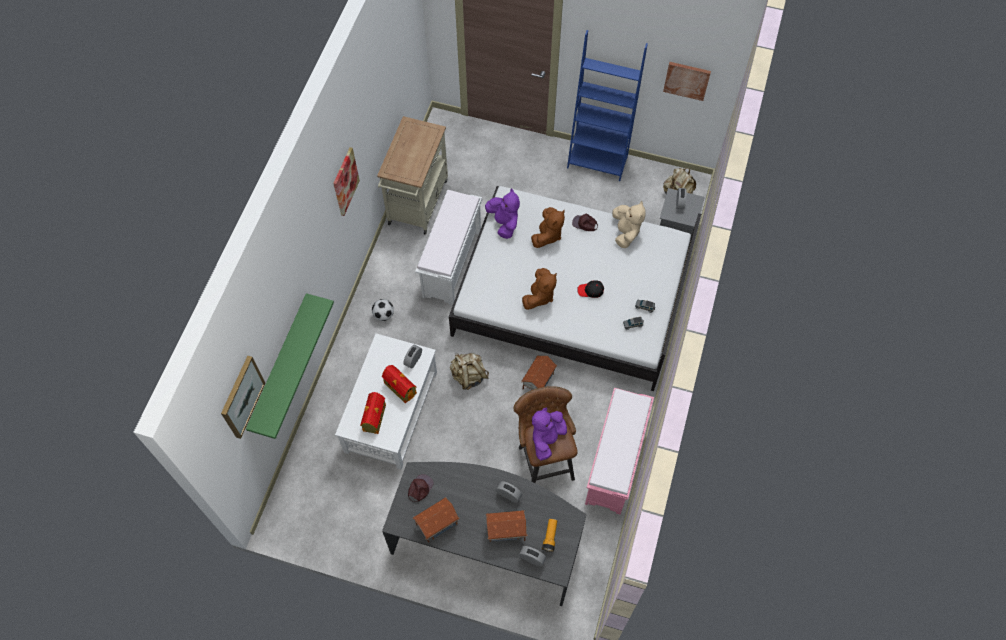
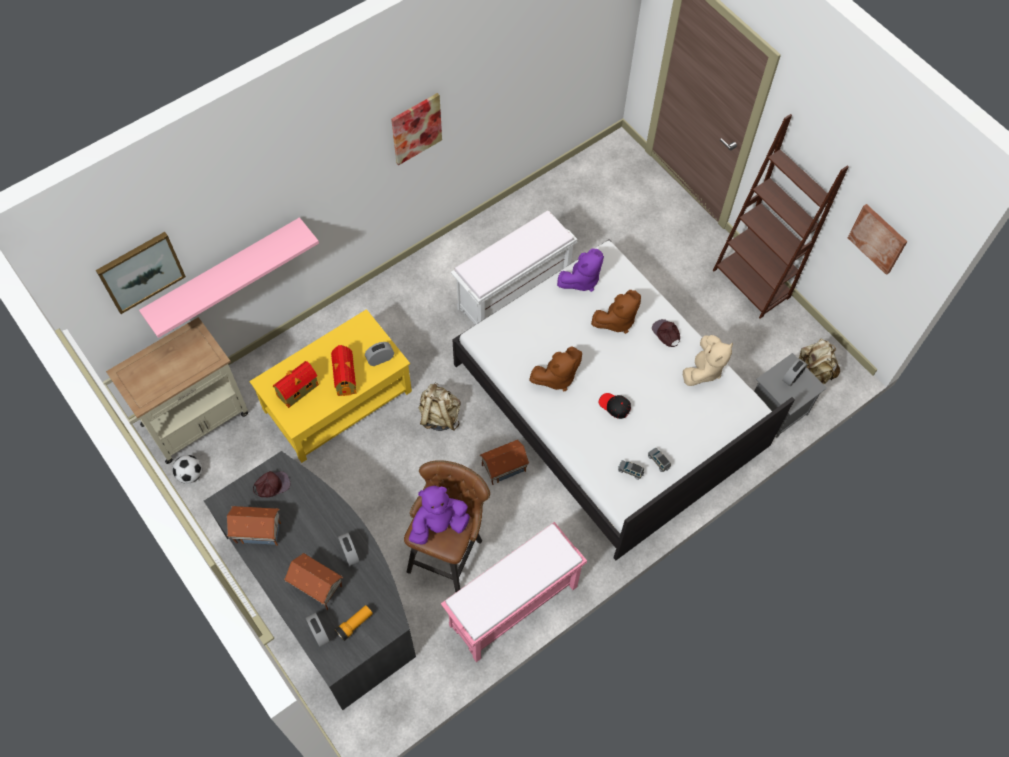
camera: 35 degrees right, 0 degrees up
green shelf [246,293,334,439] -> pink shelf [139,217,319,338]
white coffee table [335,334,437,470] -> yellow coffee table [249,309,412,463]
football [372,299,394,321] -> football moved to [172,455,202,484]
beige cart [377,116,448,235] -> beige cart moved to [103,317,248,464]
purple plush toy [485,188,520,239] -> purple plush toy turned 45 degrees clockwise [557,248,604,292]
blue bookcase [567,30,648,181] -> brown bookcase [713,114,848,319]

